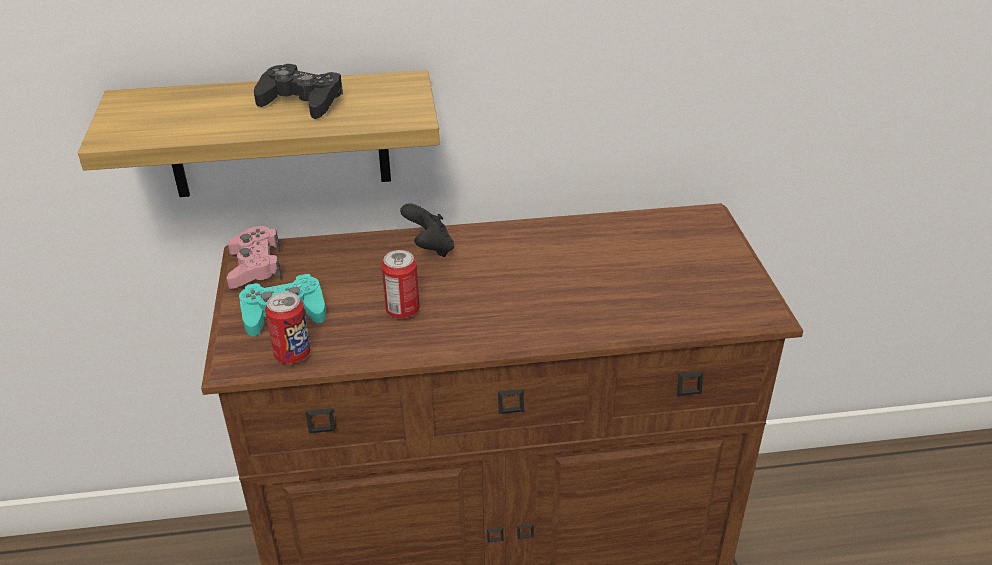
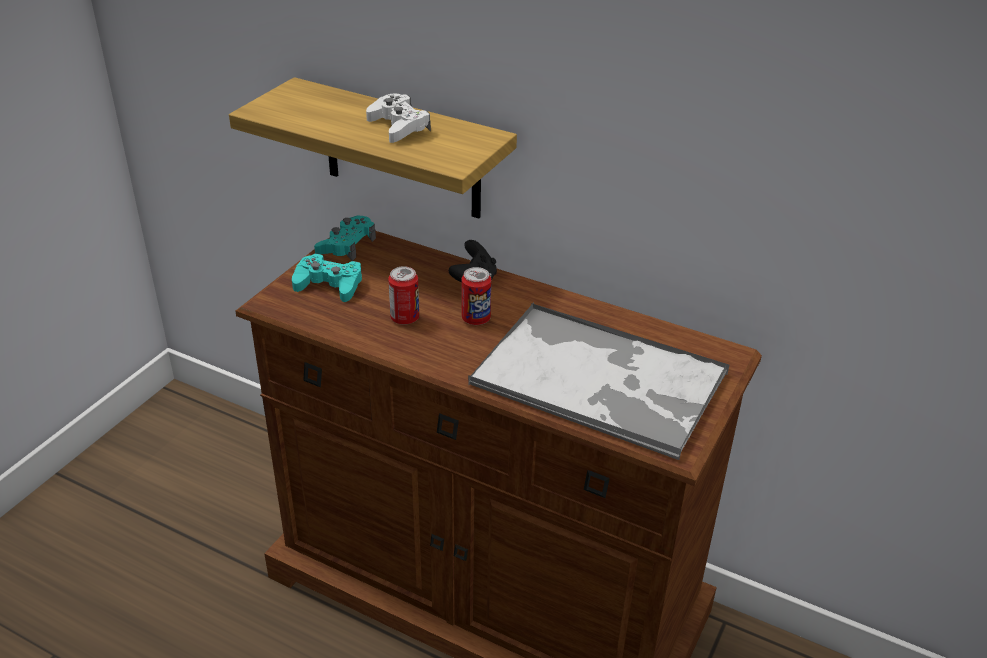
camera: 35 degrees right, 0 degrees up
pink game controller [227,226,281,289] -> turquoise game controller [314,215,376,261]
black game controller [254,64,343,119] -> white game controller [366,93,431,143]
can [265,292,311,364] -> can moved to [462,267,491,325]
none -> tray [468,302,729,460]

